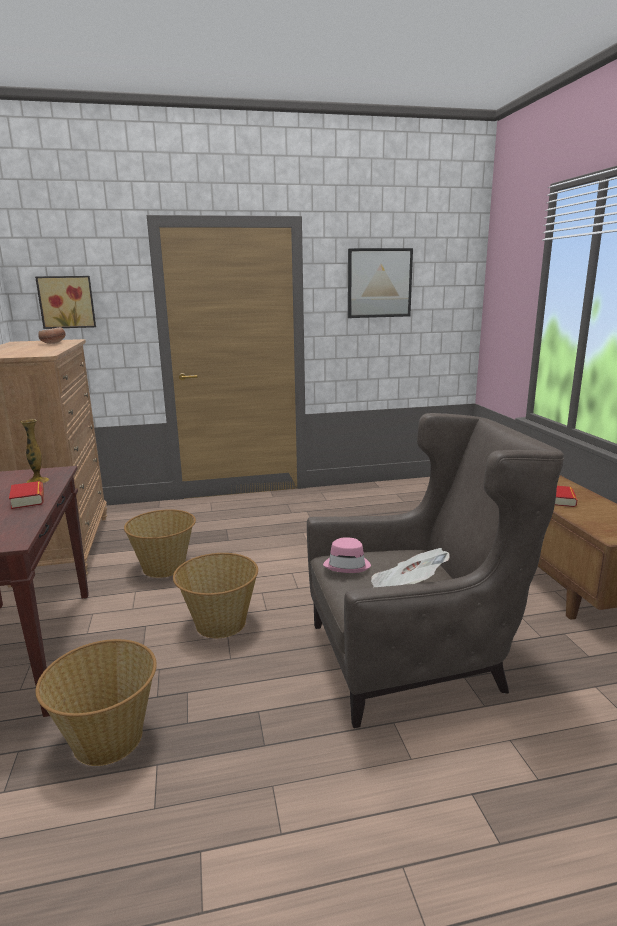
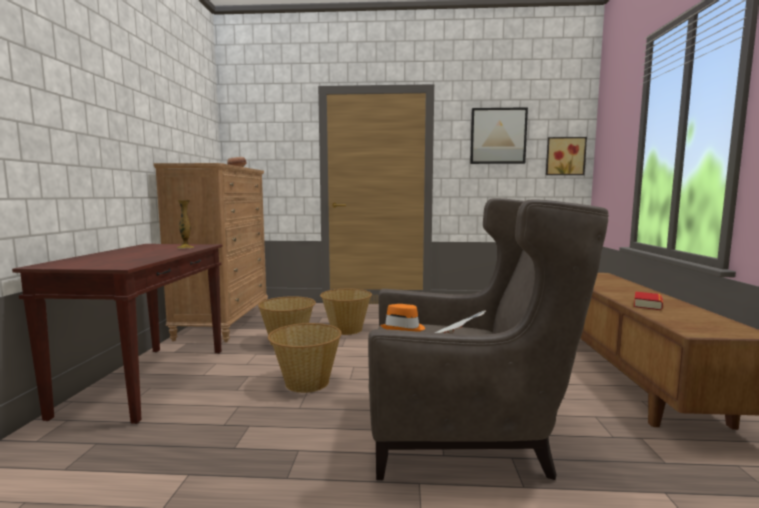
camera: 15 degrees right, 10 degrees down
book [9,481,44,509] -> none
picture [35,276,96,329] -> picture moved to [546,137,587,175]
basket [36,639,157,766] -> basket moved to [320,289,372,335]
pink hat [323,537,371,573] -> orange hat [380,304,425,332]

